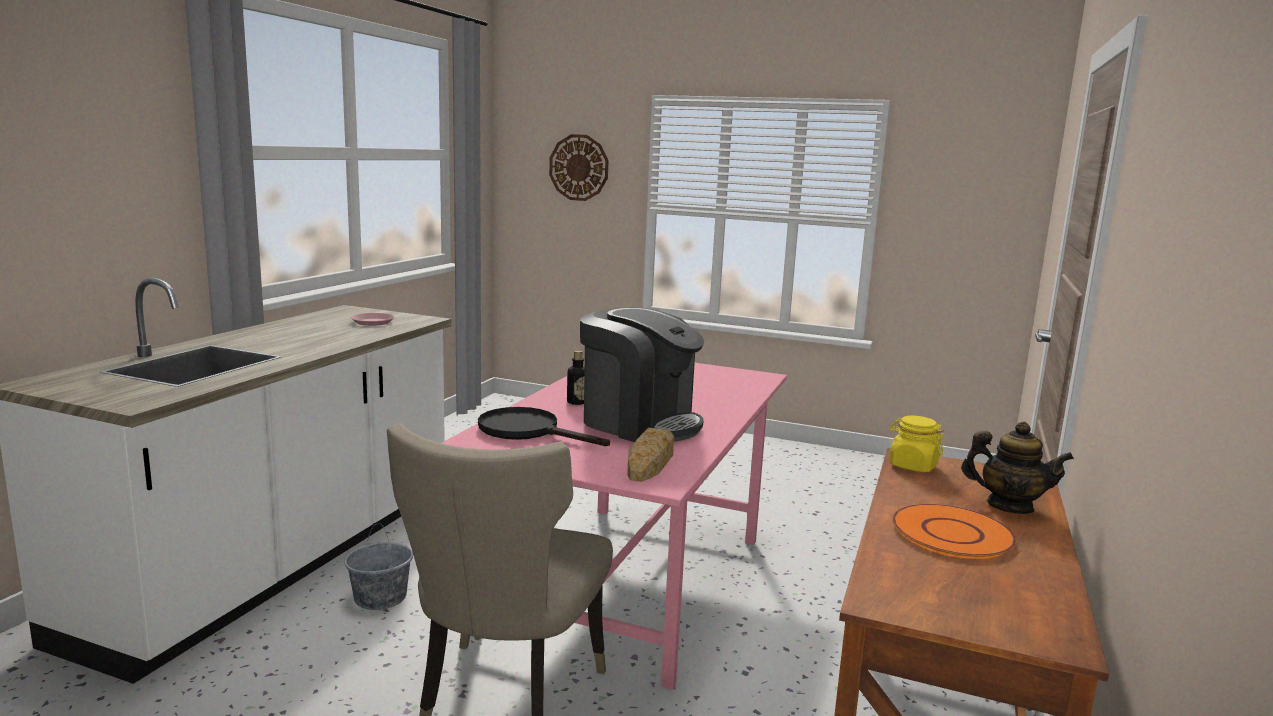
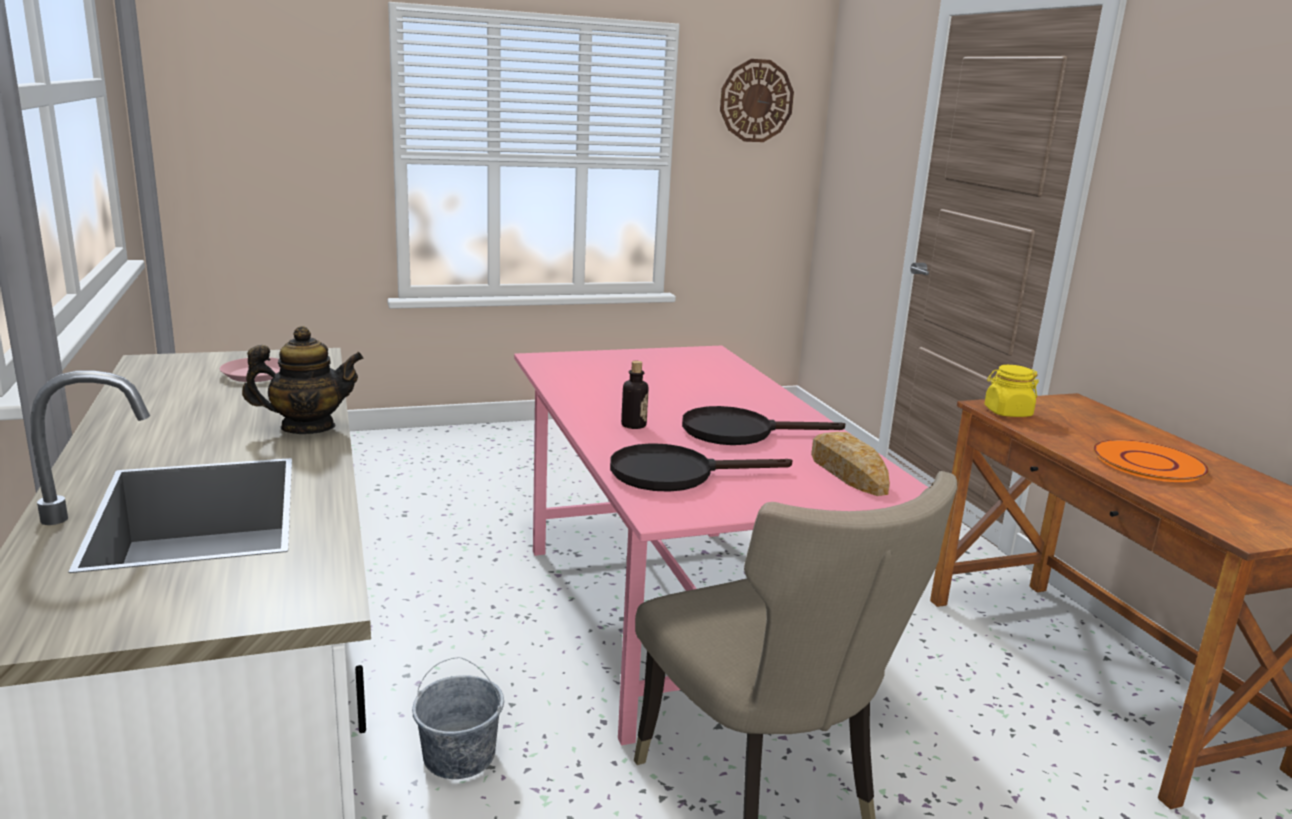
camera: 40 degrees left, 5 degrees up
wall clock [549,134,609,201] -> wall clock moved to [720,59,794,142]
coffee machine [580,307,704,442] -> black frying pan [682,406,845,445]
teapot [961,422,1074,514] -> teapot moved to [242,326,364,434]

